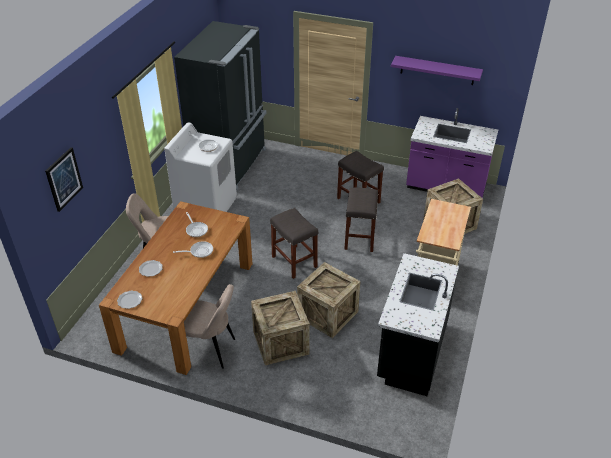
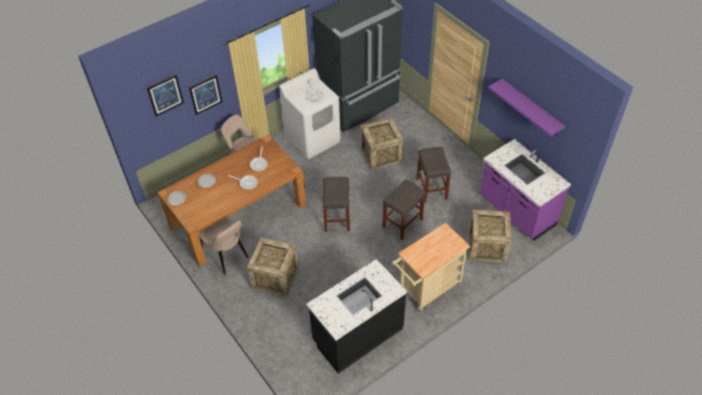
camera: 35 degrees right, 10 degrees up
crate [297,262,360,338] -> crate moved to [361,118,403,171]
none -> picture [189,75,222,115]

